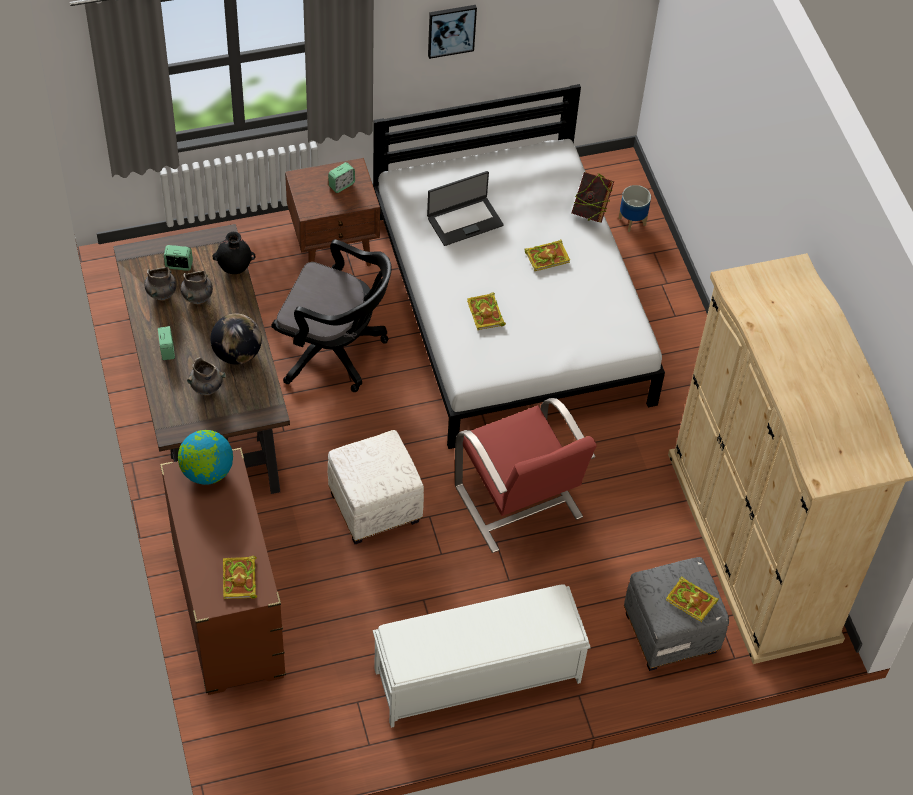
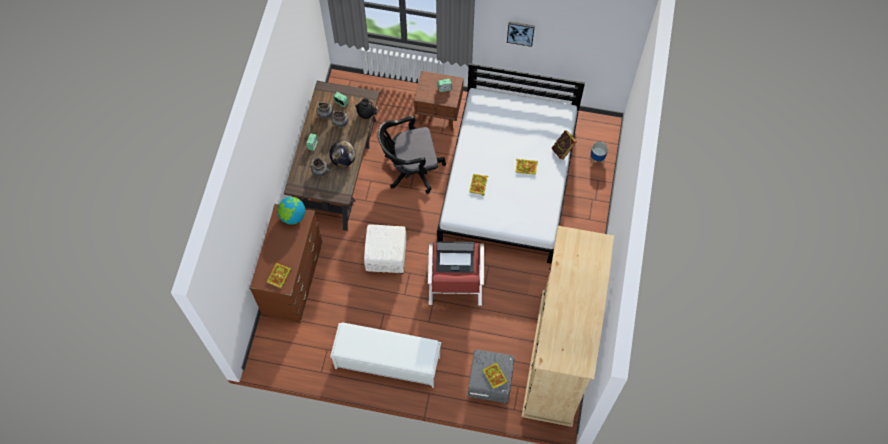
camera: 30 degrees right, 10 degrees up
black office chair [271,240,392,392] -> black office chair turned 120 degrees clockwise [378,116,446,194]
laptop [427,171,504,246] -> laptop moved to [436,241,475,273]

